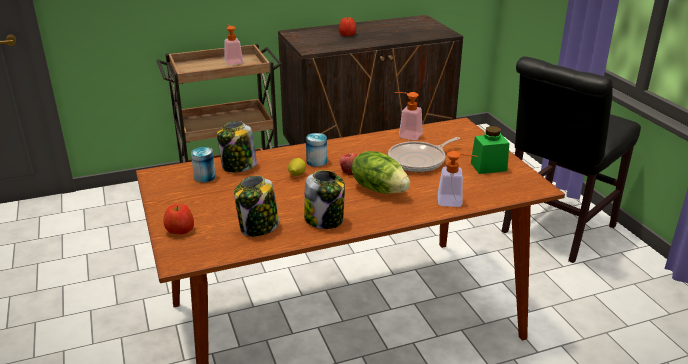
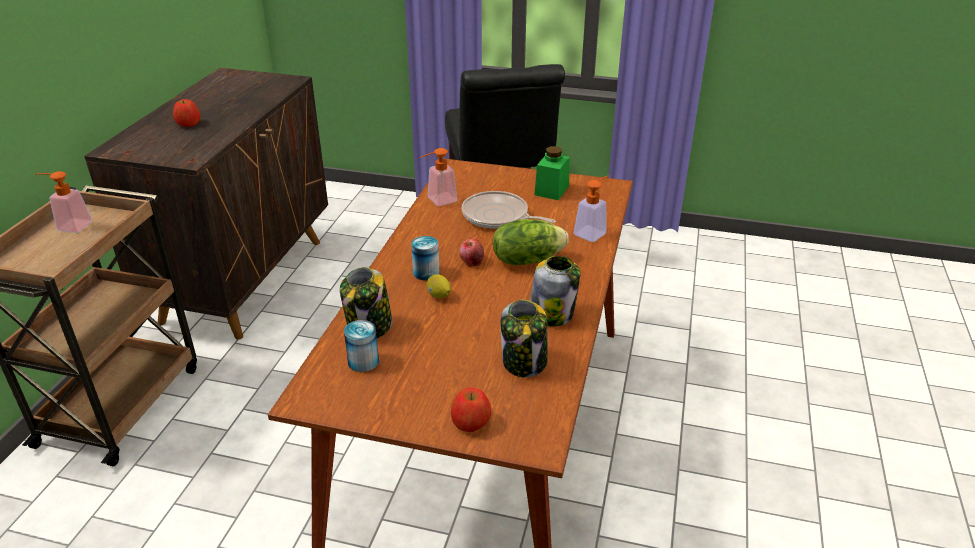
camera: 55 degrees left, 5 degrees up
frying pan [388,137,460,172] -> frying pan turned 120 degrees clockwise [462,191,556,229]

